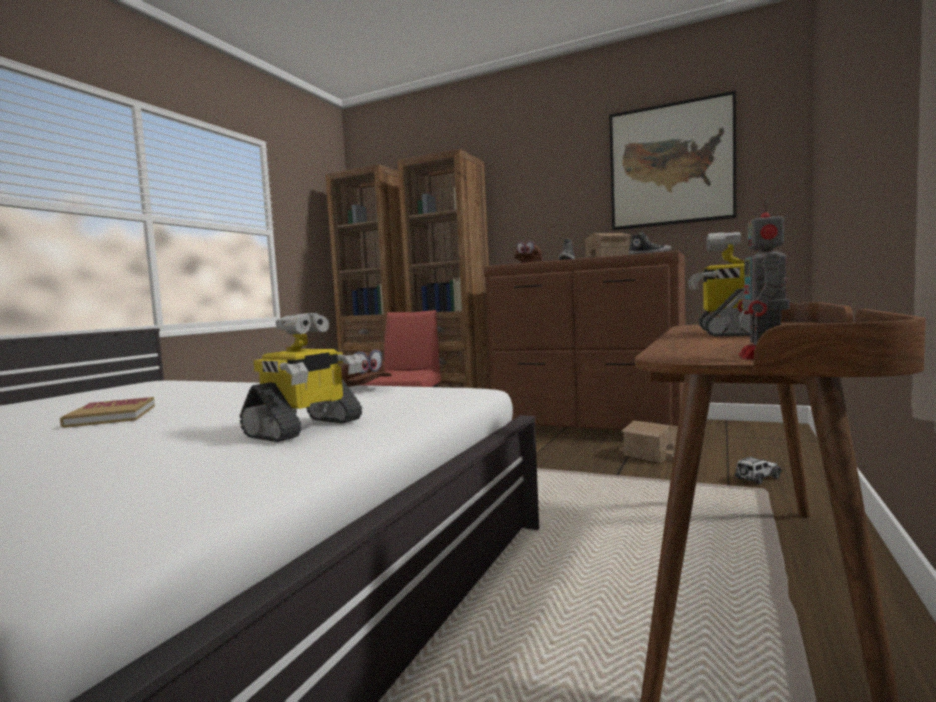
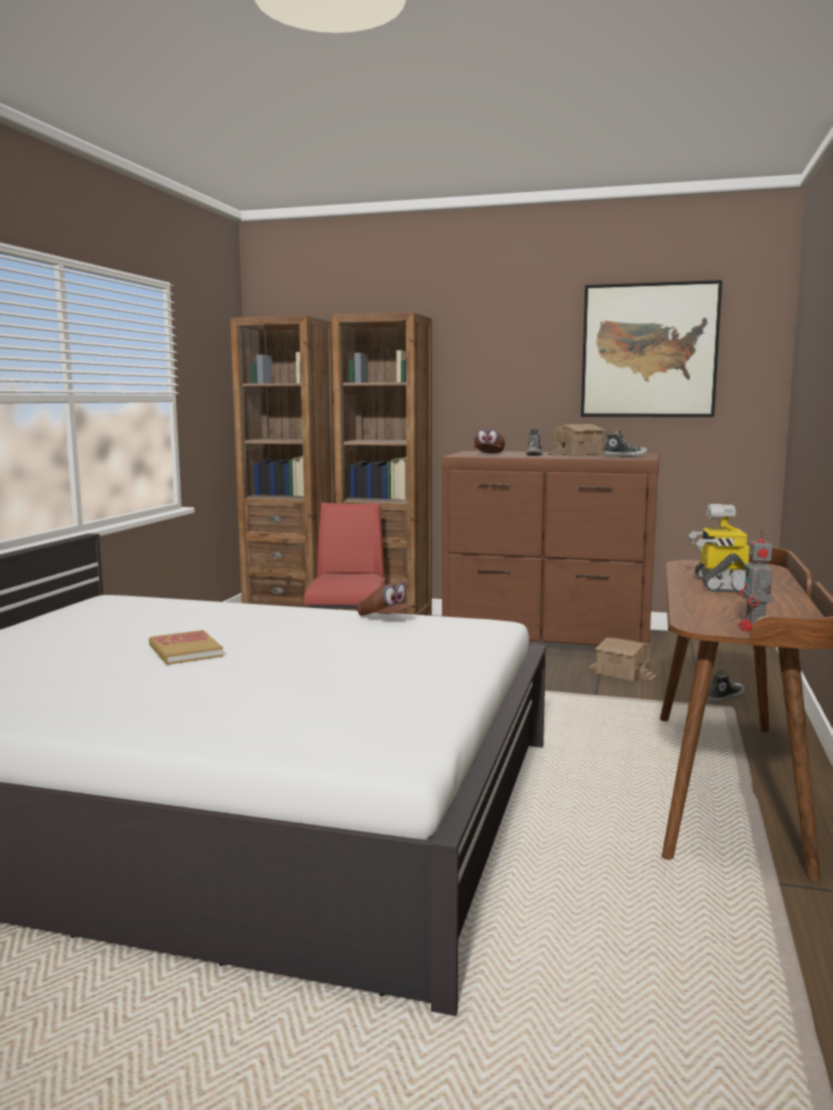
camera: 10 degrees left, 5 degrees up
toy robot [240,313,362,442] -> none
toy car [734,456,782,485] -> shoe [708,669,744,703]

